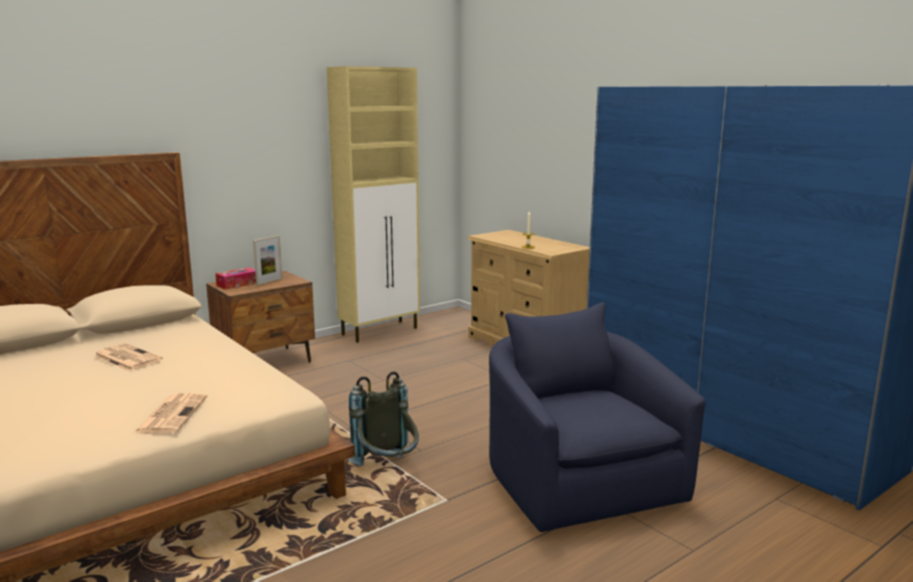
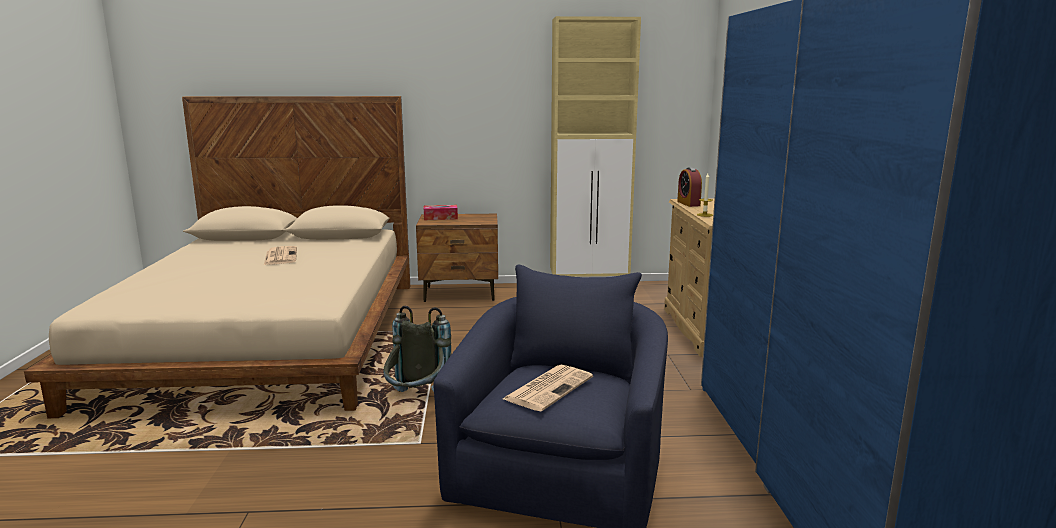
camera: 35 degrees right, 0 degrees up
newspaper [133,393,207,433] -> newspaper moved to [503,365,593,411]
picture frame [253,235,282,286] -> none
none -> alarm clock [677,167,702,207]

